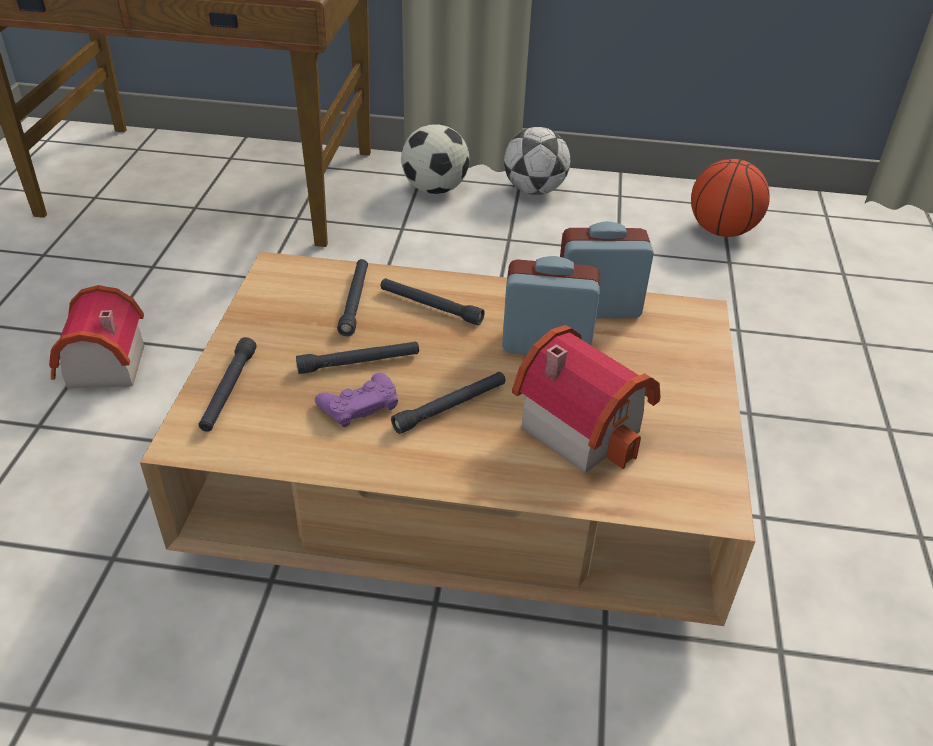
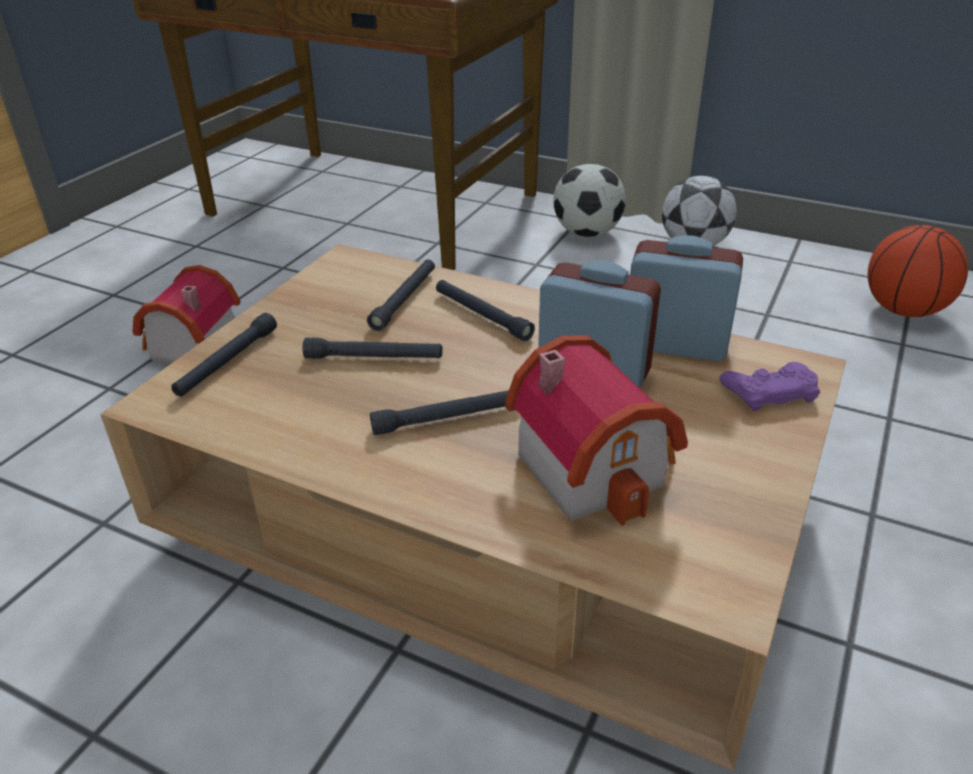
camera: 20 degrees right, 5 degrees down
purple game controller [315,373,398,427] -> purple game controller moved to [719,362,820,411]

